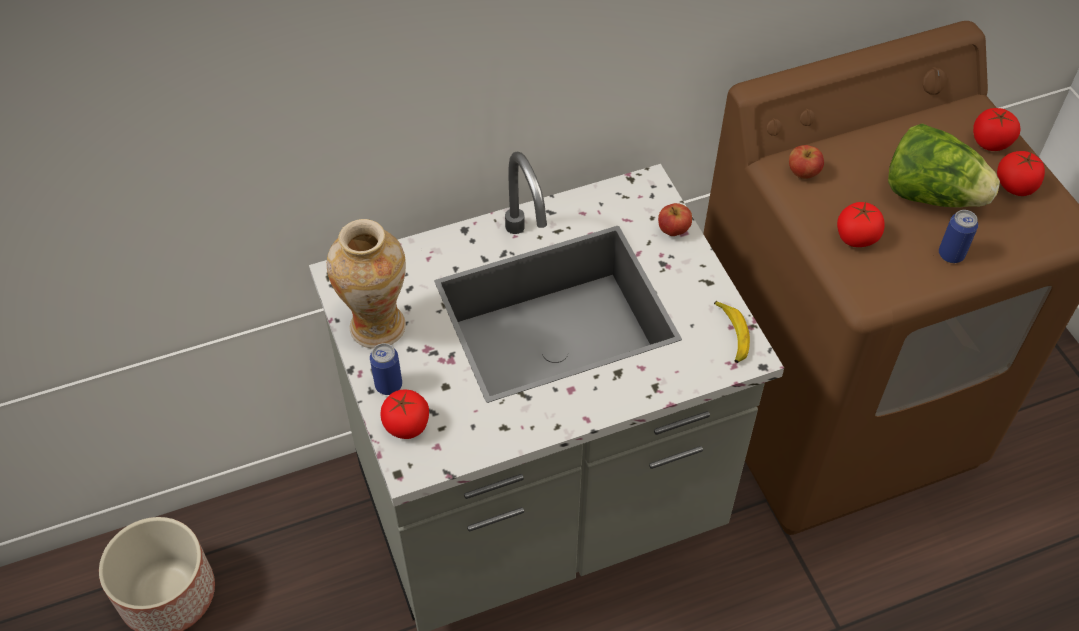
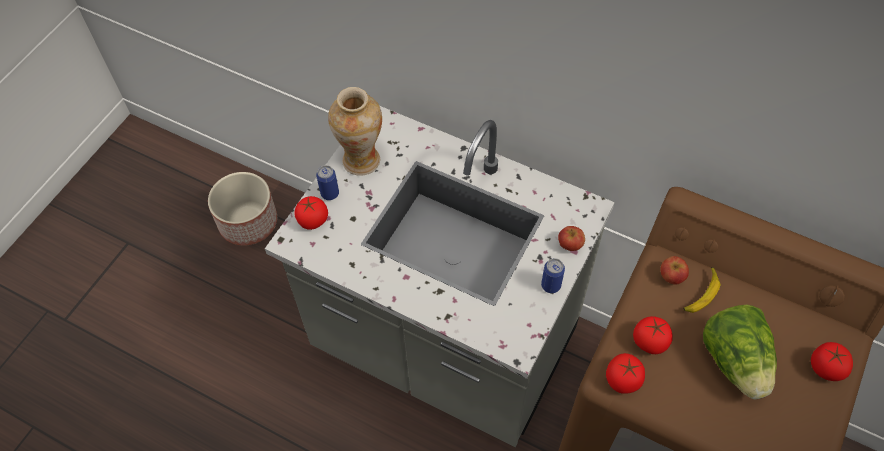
camera: 50 degrees right, 5 degrees up
banana [714,301,750,363] -> banana moved to [683,267,721,313]
can [939,210,978,263] -> can moved to [541,258,565,293]
tomato [997,151,1045,196] -> tomato moved to [606,353,645,394]

